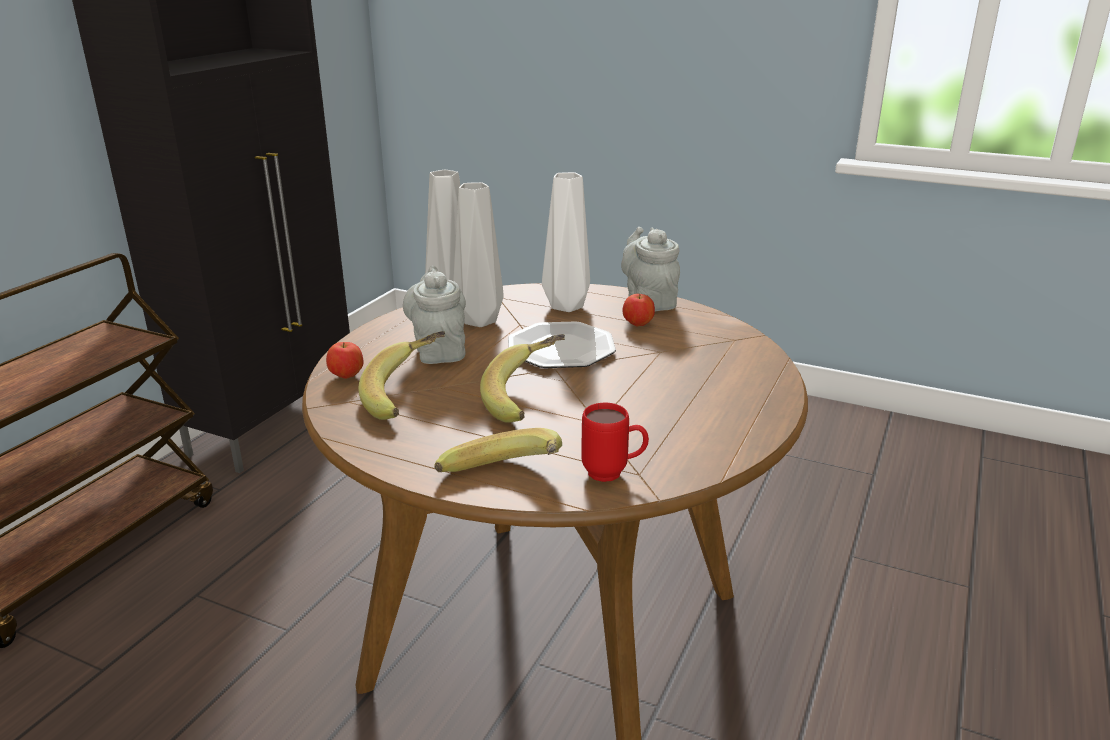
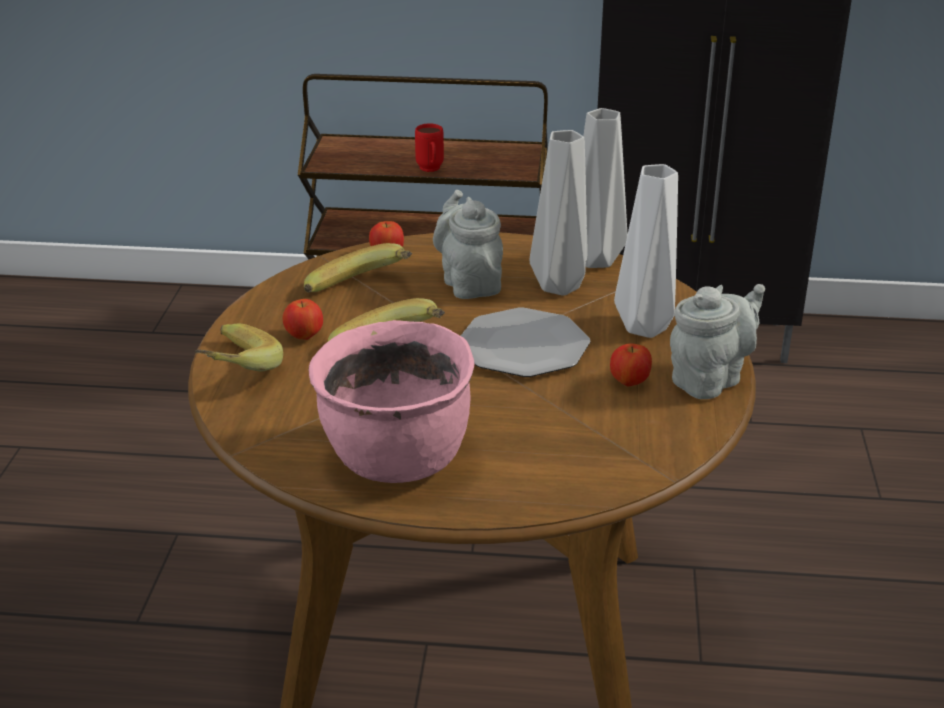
camera: 70 degrees right, 5 degrees up
grey teapot [403,266,466,364] -> grey teapot turned 75 degrees counterclockwise [433,190,503,299]
red mug [581,403,649,482] -> red mug moved to [415,124,444,172]
none -> apple [283,299,323,340]
none -> pink cooking pot [308,320,475,483]

